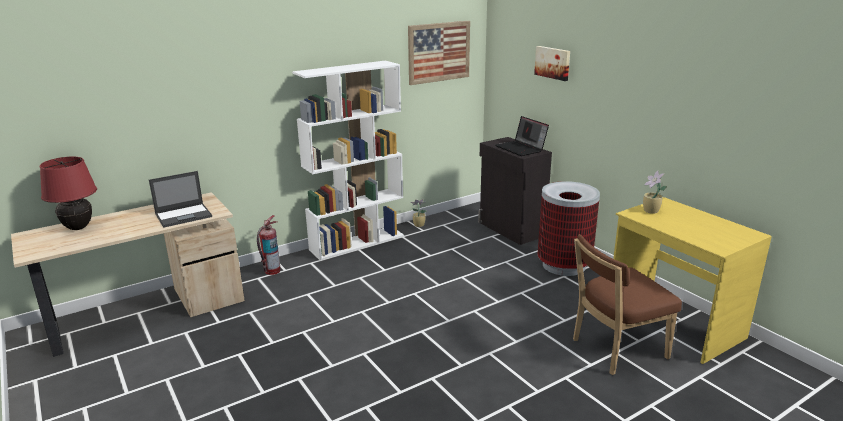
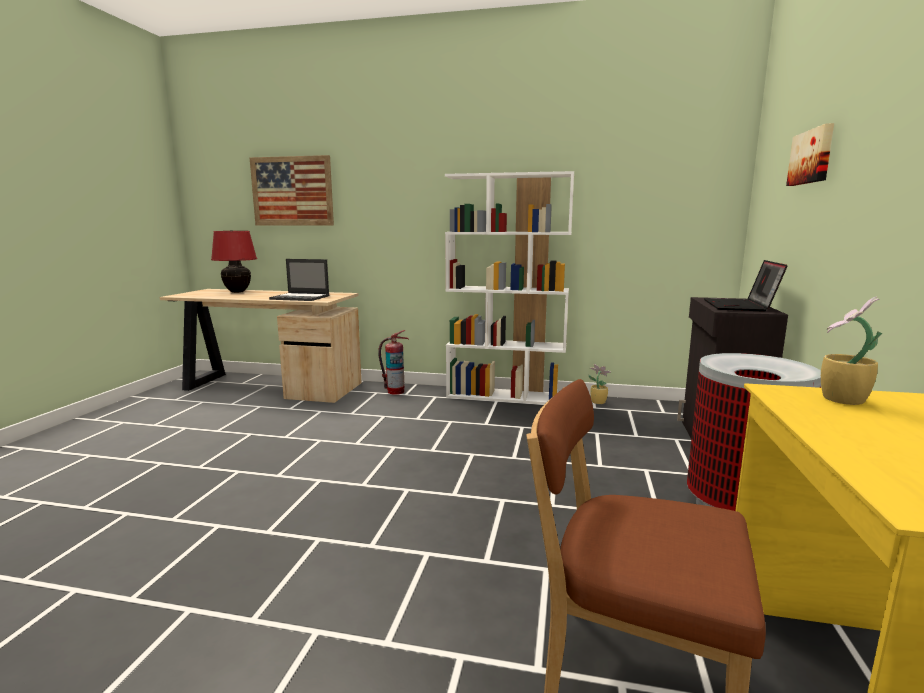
camera: 45 degrees right, 10 degrees down
picture [408,21,470,85] -> picture moved to [250,155,334,226]

